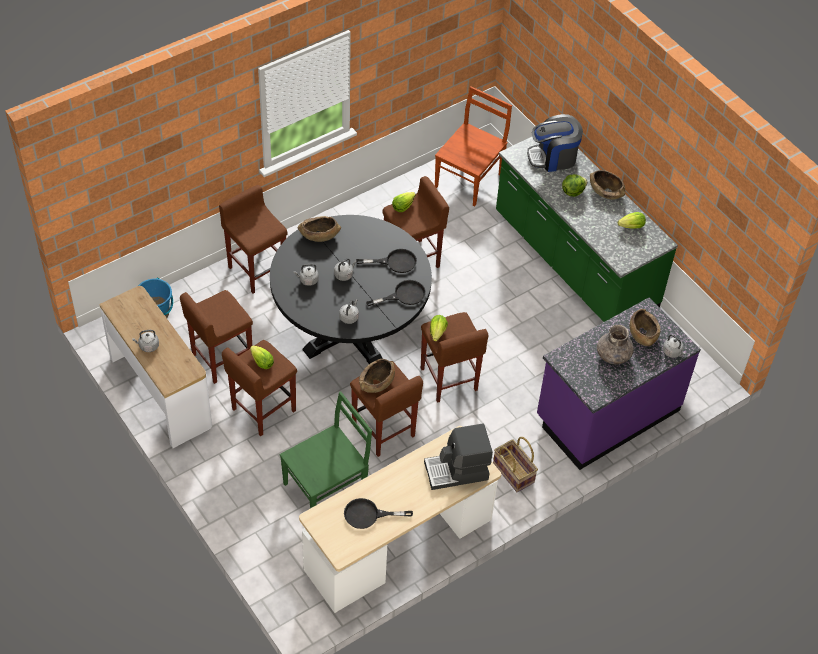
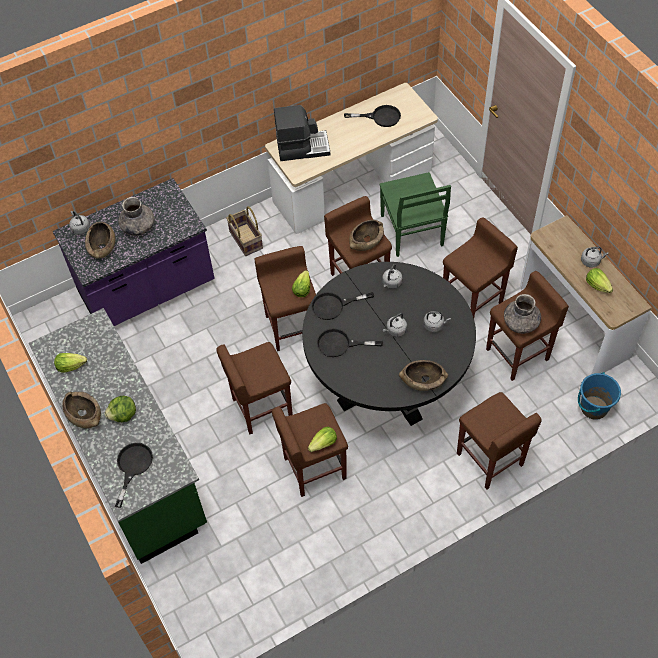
camera: 170 degrees left, 5 degrees up
lettuce [250,345,274,369] -> lettuce moved to [586,268,613,293]
green chair [280,391,372,508] -> green chair turned 75 degrees counterclockwise [379,172,451,257]
brown chair [435,86,512,206] -> none
coffee machine [527,114,583,172] -> black frying pan [115,443,153,508]
none -> brown stool [216,342,293,435]
none -> grey vase [504,294,541,334]

